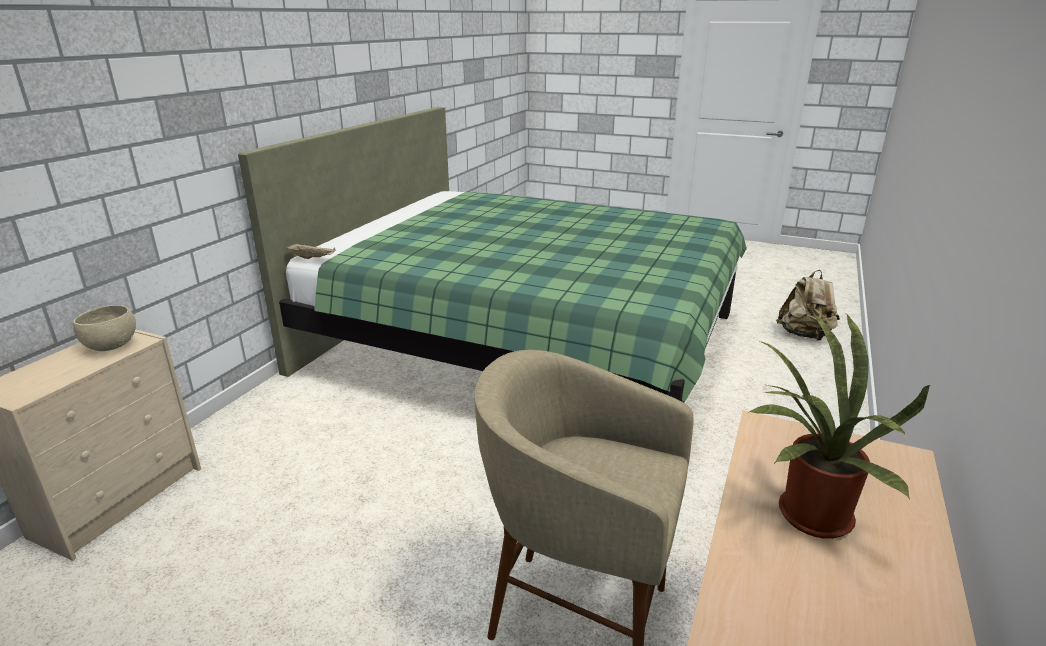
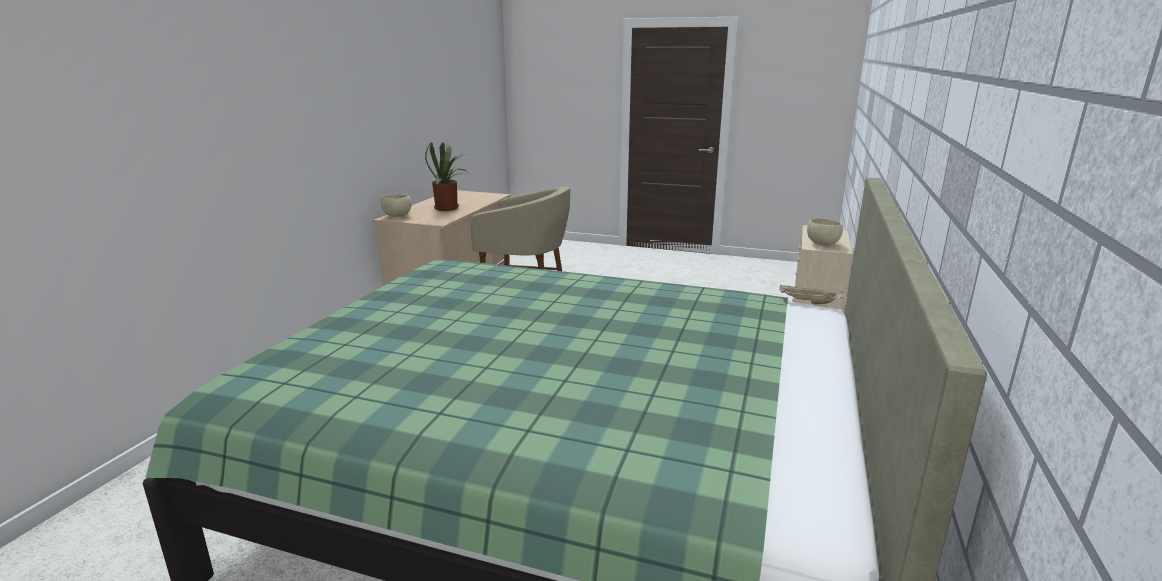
camera: 175 degrees right, 5 degrees down
beige backpack [776,270,840,341] -> none
none -> beige bowl [381,194,412,217]

